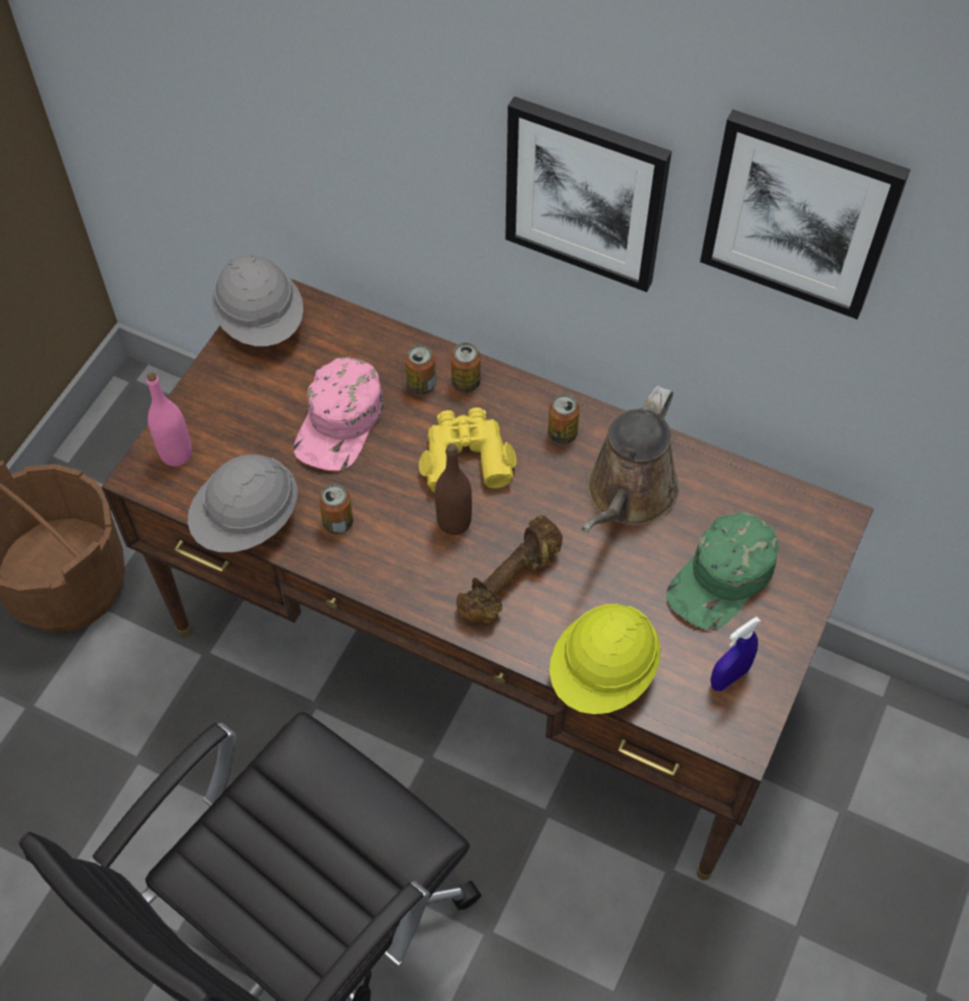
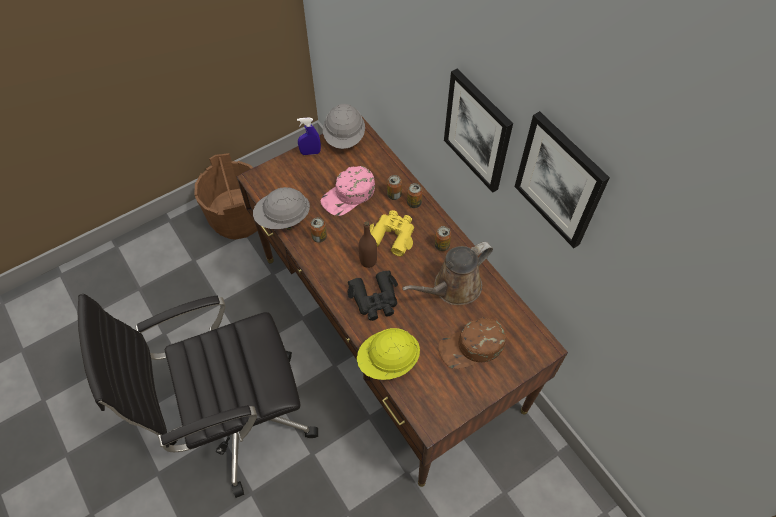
camera: 30 degrees right, 0 degrees up
pink bottle [146,373,192,466] -> none
brown dumbbell [456,515,563,623] -> black binoculars [348,270,398,321]
green cap [666,512,779,630] -> brown cap [438,317,506,369]
blue spray bottle [710,617,761,691] -> blue spray bottle moved to [297,117,321,155]

